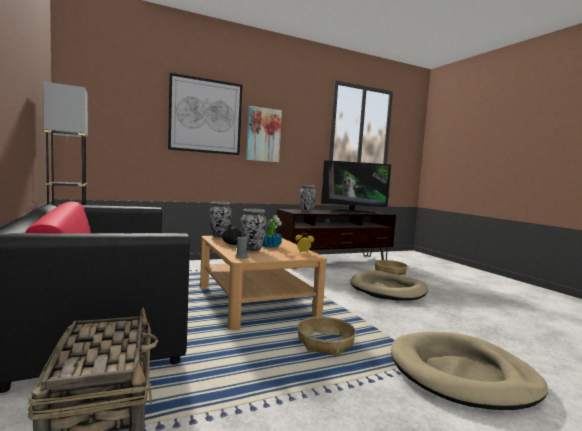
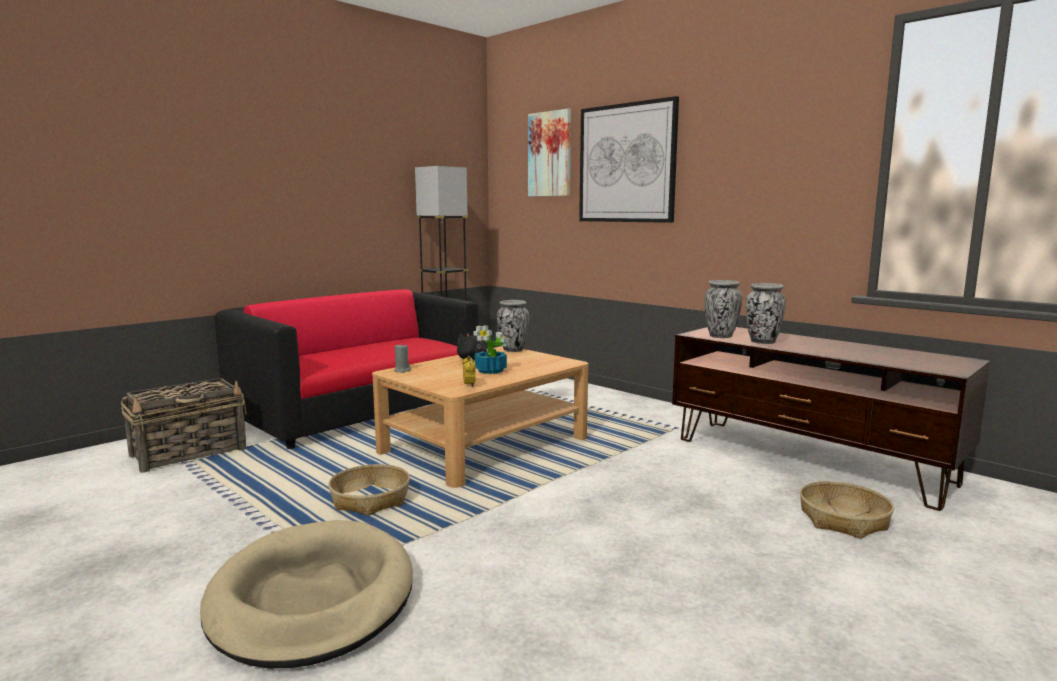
camera: 70 degrees right, 5 degrees up
vase [240,209,267,251] -> vase moved to [746,283,786,344]
picture [246,106,282,162] -> picture moved to [528,109,571,197]
television [321,160,391,214] -> none
beige dog bed [350,270,428,301] -> none

